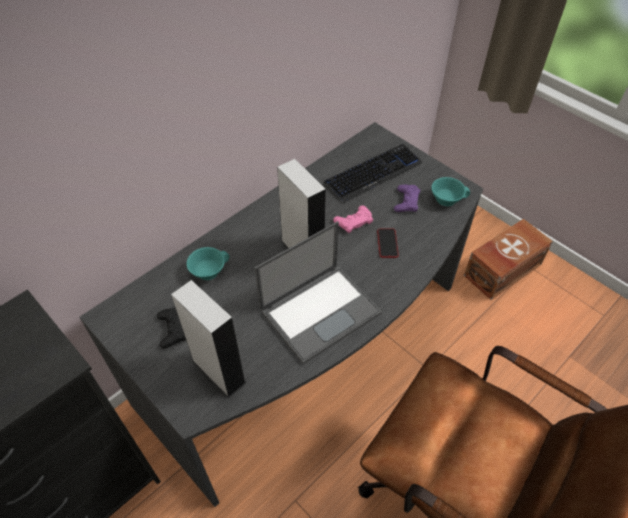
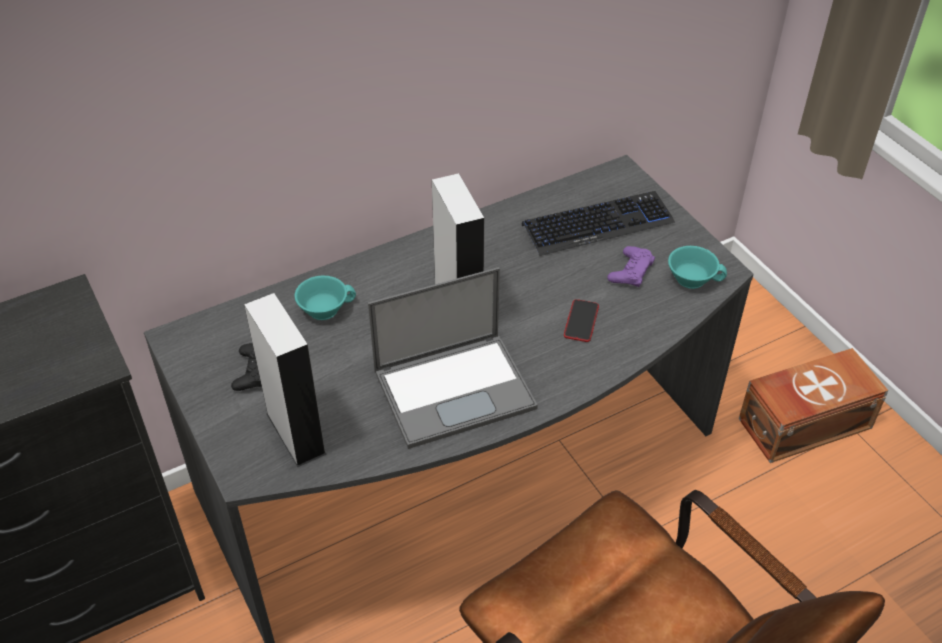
camera: 15 degrees right, 5 degrees down
pink game controller [333,205,373,233] -> none

